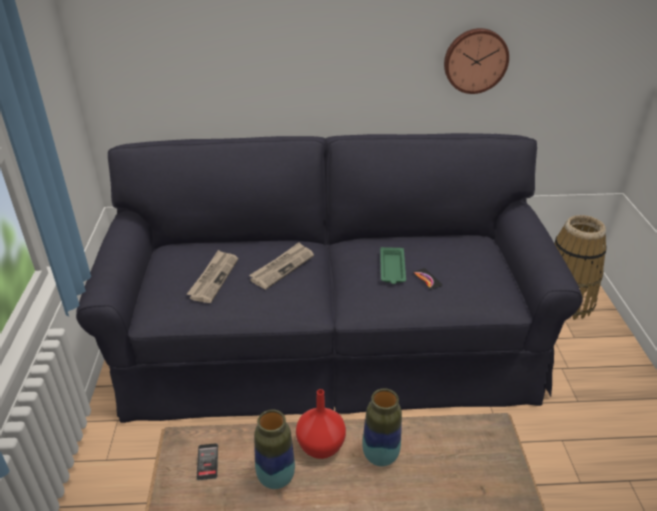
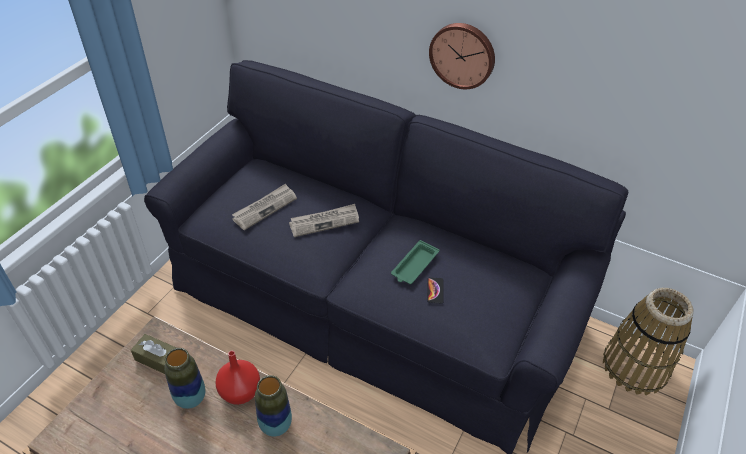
camera: 30 degrees right, 10 degrees up
phone [197,443,218,480] -> brown tissue box [131,334,176,374]
wall clock [444,28,509,94] -> wall clock moved to [429,23,495,89]

